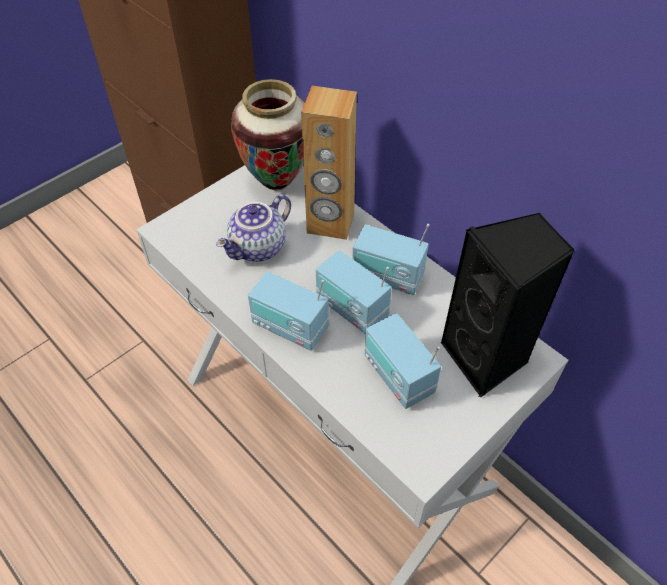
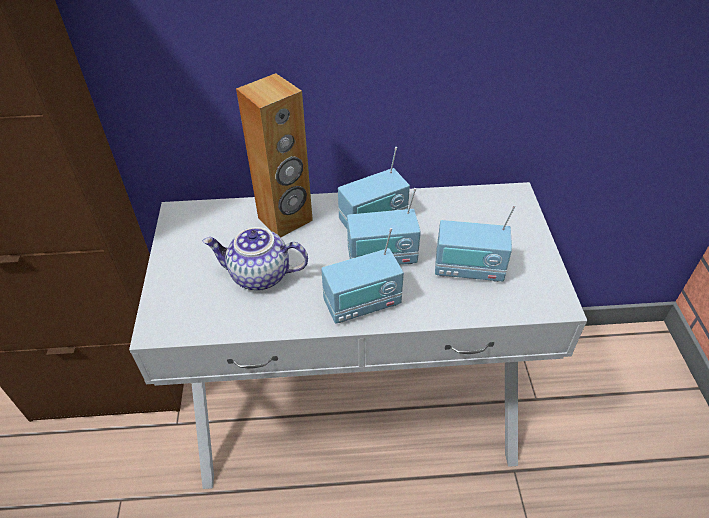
camera: 50 degrees left, 5 degrees down
teapot [216,194,291,261] -> teapot turned 105 degrees clockwise [203,227,308,291]
vase [231,79,305,191] -> none
black speaker [441,213,575,397] -> none

